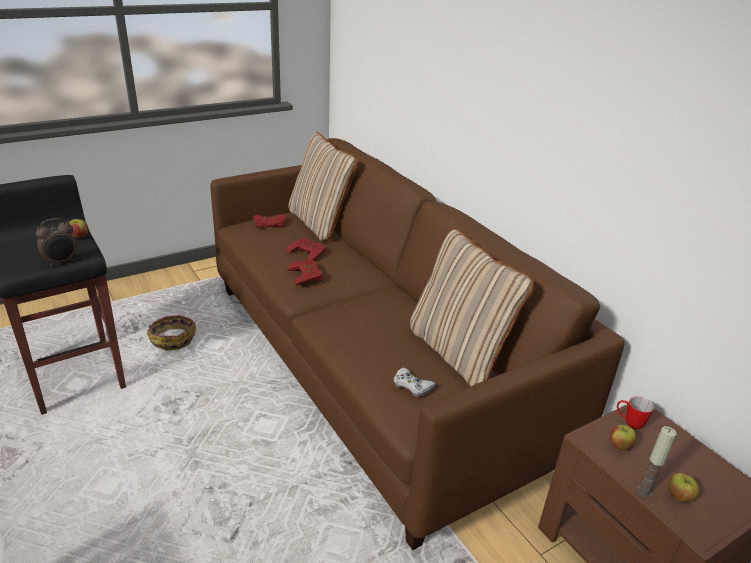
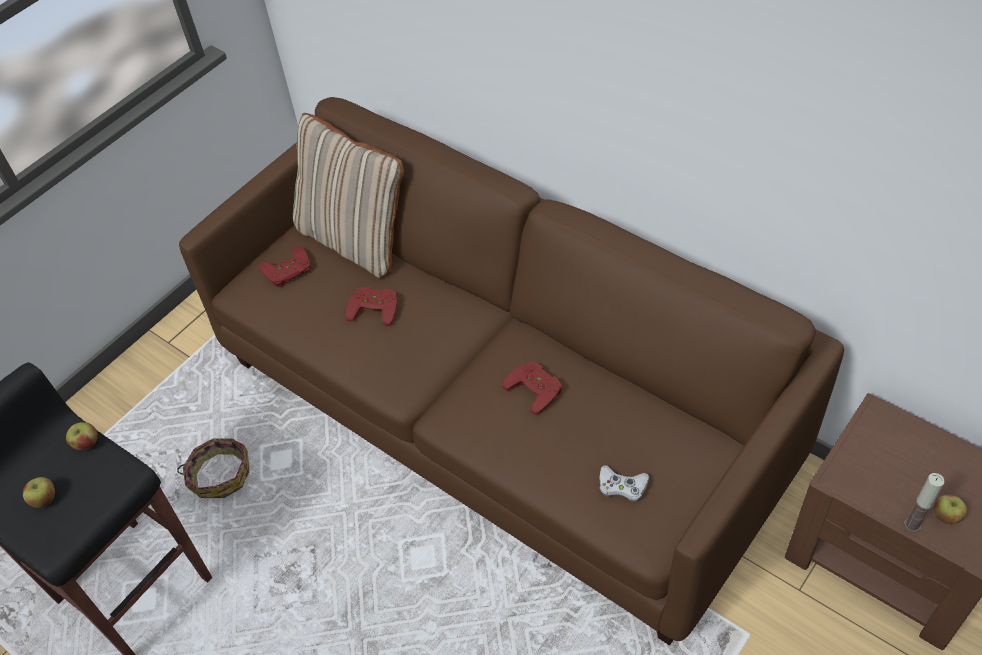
camera: 15 degrees left, 20 degrees up
alarm clock [36,218,77,267] -> none
red game controller [287,260,322,285] -> red game controller moved to [502,361,562,415]
beige pillow [410,229,534,386] -> none
apple [610,425,636,451] -> apple moved to [23,477,55,508]
mug [617,396,654,430] -> none

